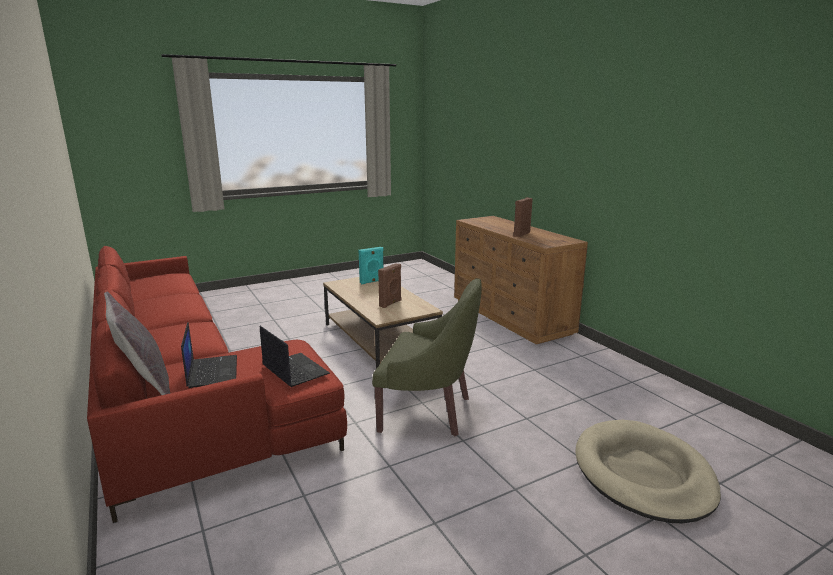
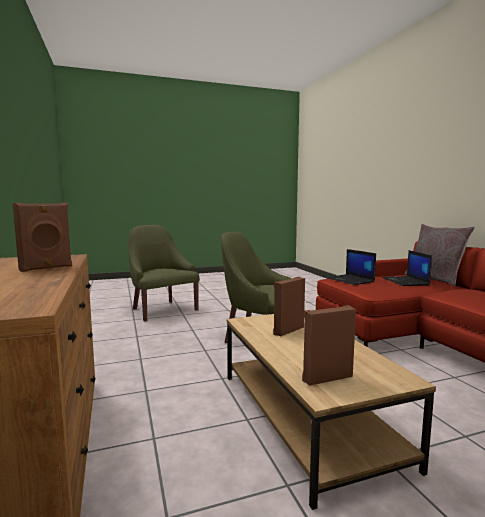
camera: 170 degrees left, 10 degrees down
turquoise speaker [359,247,383,284] -> brown speaker [302,305,356,386]
beige dog bed [575,420,721,523] -> green armchair [129,225,200,321]

